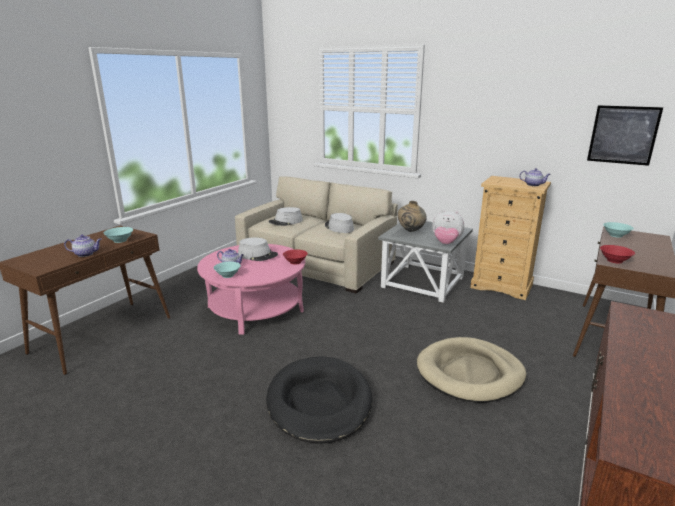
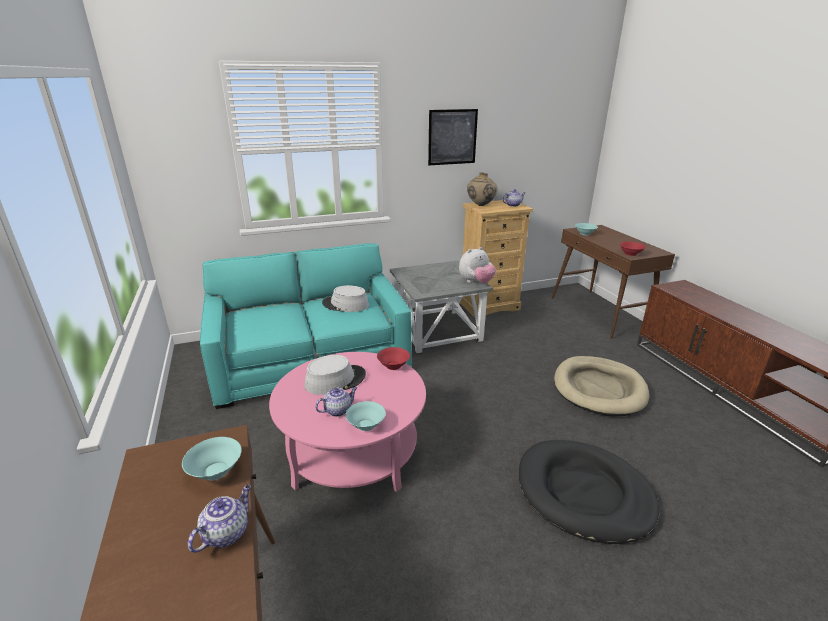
camera: 50 degrees left, 5 degrees up
beige sofa [235,177,398,294] -> turquoise sofa [200,243,412,409]
grey hat [269,207,303,226] -> none
beige vase [397,201,427,232] -> beige vase moved to [467,173,497,206]
picture [587,105,663,166] -> picture moved to [428,109,478,165]

